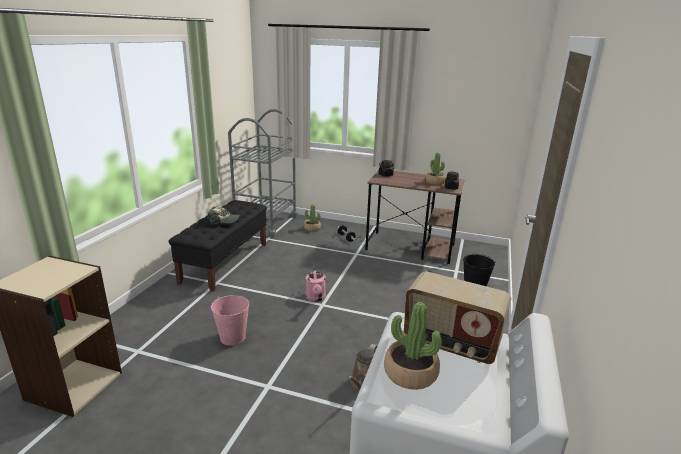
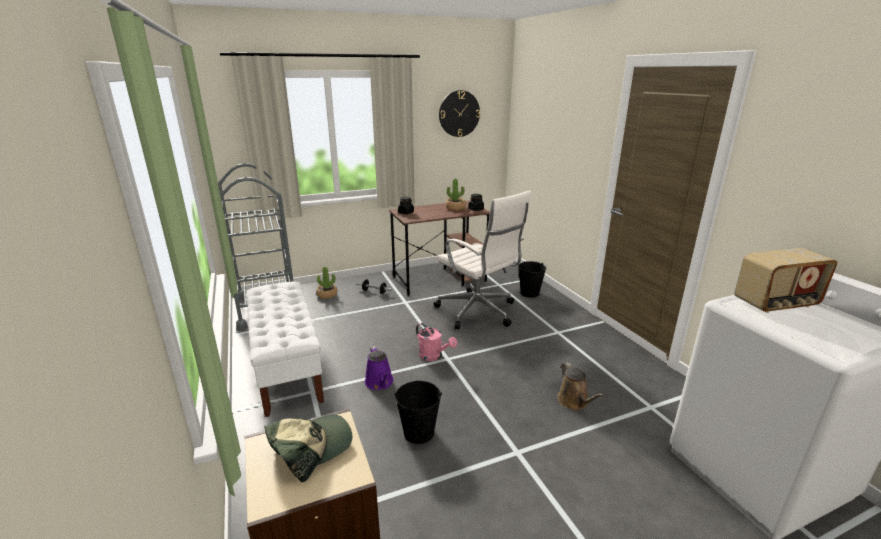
camera: 40 degrees left, 0 degrees up
black bench [169,200,267,292] -> white bench [247,282,324,417]
cap [208,206,240,225] -> cap moved to [264,414,352,482]
pink bucket [211,295,249,346] -> black bucket [394,381,442,444]
potted plant [384,302,442,390] -> none
none -> purple watering can [365,346,394,390]
none -> white office chair [434,190,531,329]
none -> wall clock [439,90,480,137]

